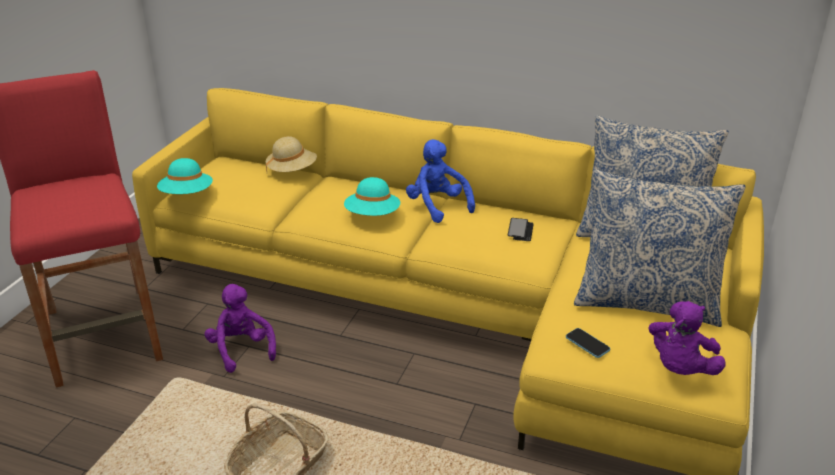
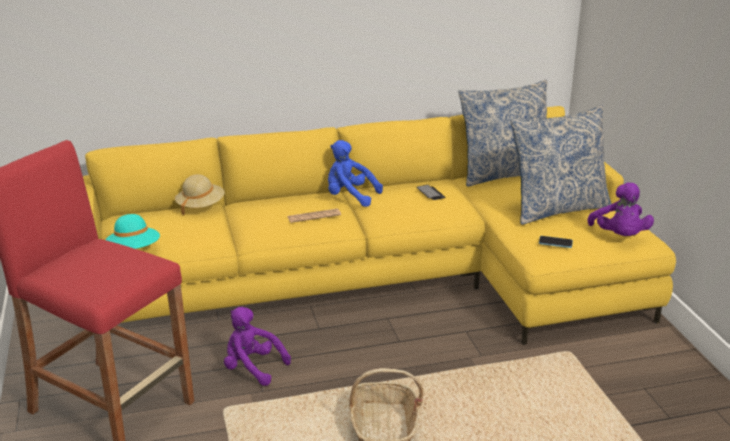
camera: 35 degrees left, 5 degrees down
turquoise hat [344,177,400,216] -> newspaper [288,208,341,223]

